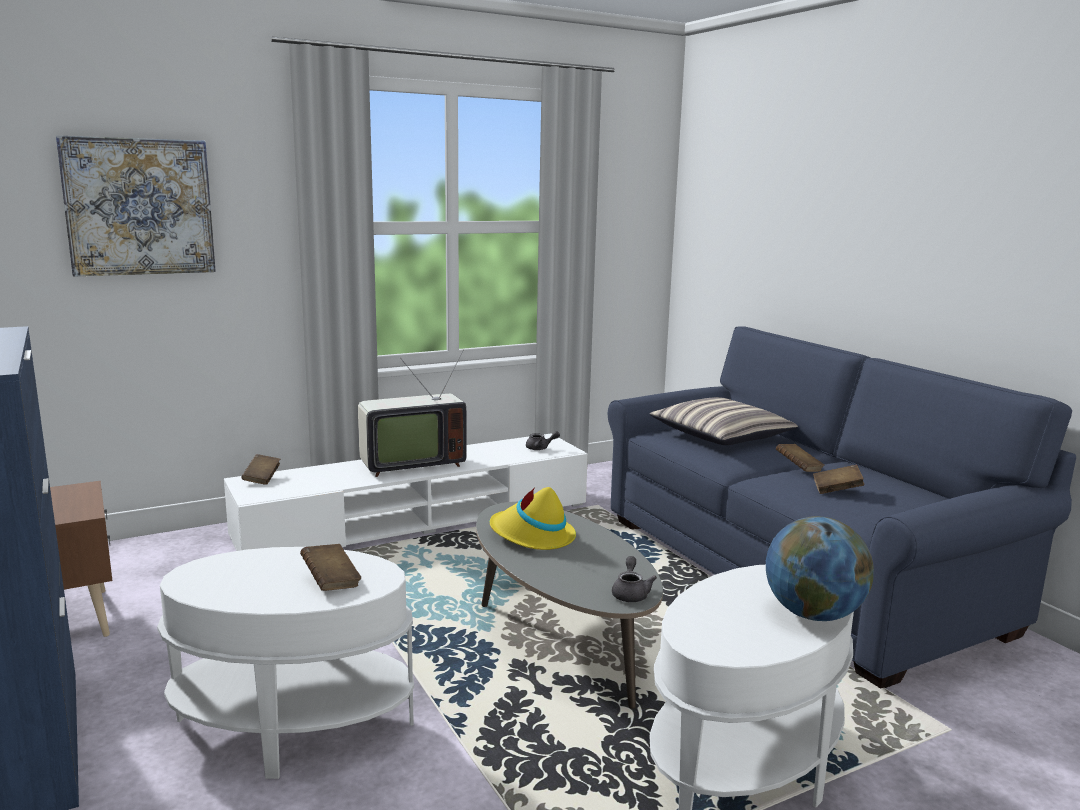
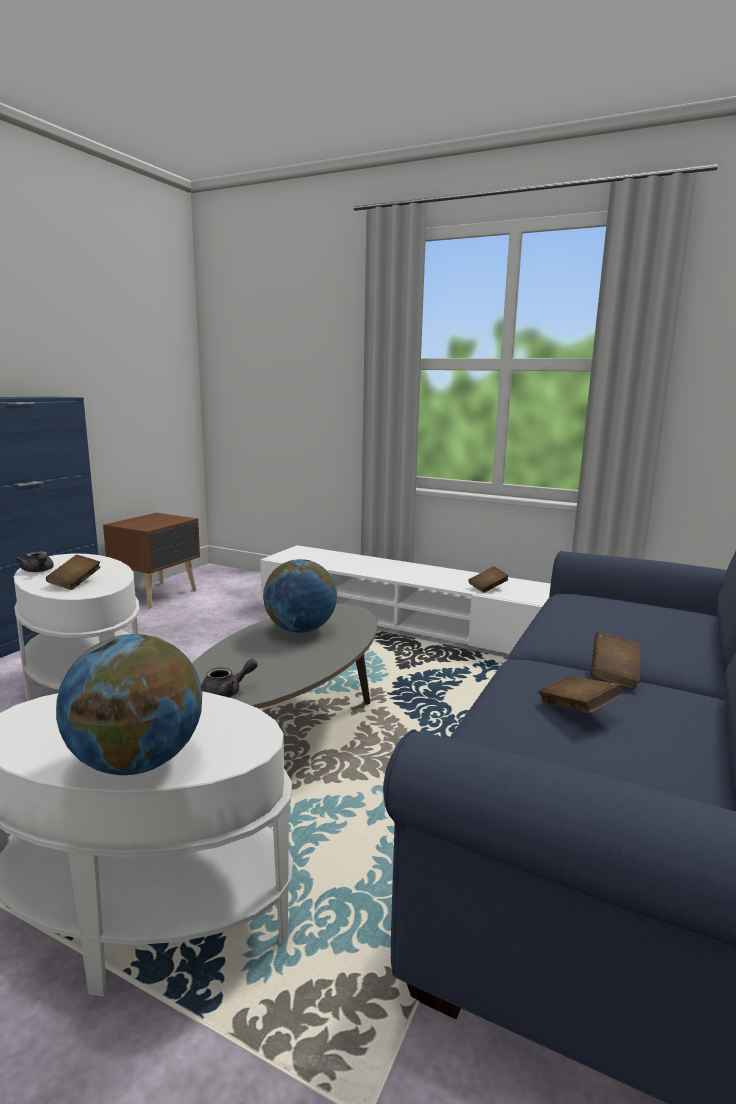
camera: 55 degrees right, 0 degrees up
picture [56,135,216,277] -> none
brown book [241,454,280,485] -> brown book moved to [469,566,509,593]
television [358,349,467,477] -> none
yellow hat [490,487,576,550] -> globe [263,559,337,633]
grey teapot [526,431,560,450] -> grey teapot moved to [15,551,54,572]
pillow [650,397,798,445] -> none

